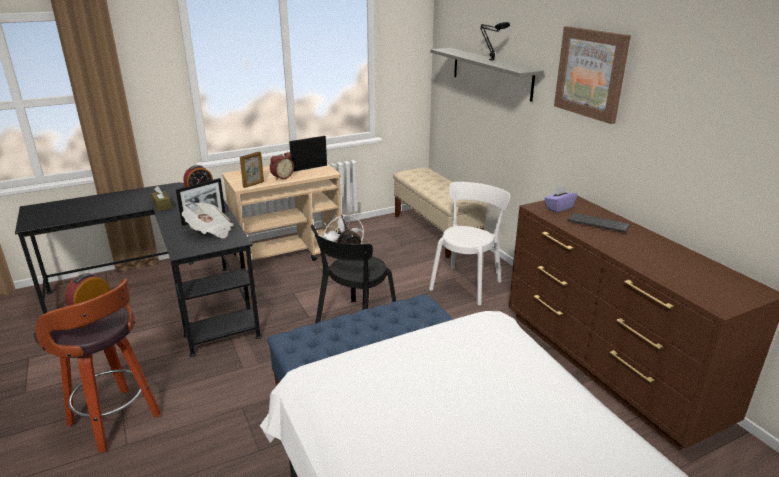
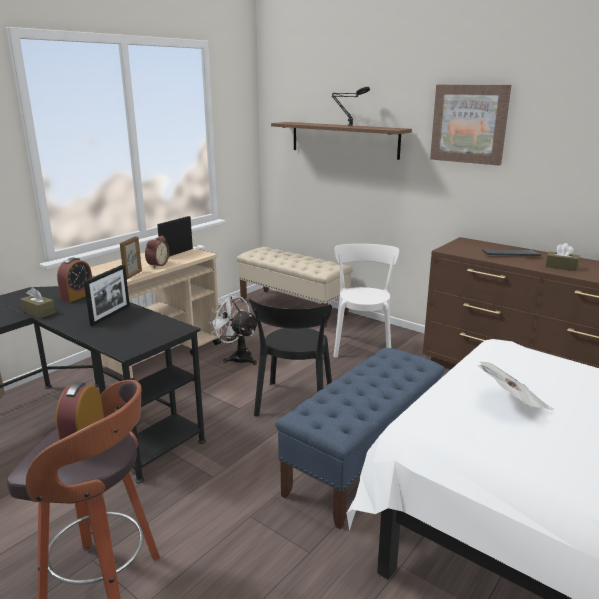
camera: 25 degrees left, 5 degrees down
newspaper [182,202,233,238] -> newspaper moved to [477,362,554,410]
grey shelf [430,48,544,102] -> brown shelf [271,122,412,160]
purple tissue box [544,186,577,213] -> none
none -> brown tissue box [545,243,580,271]

